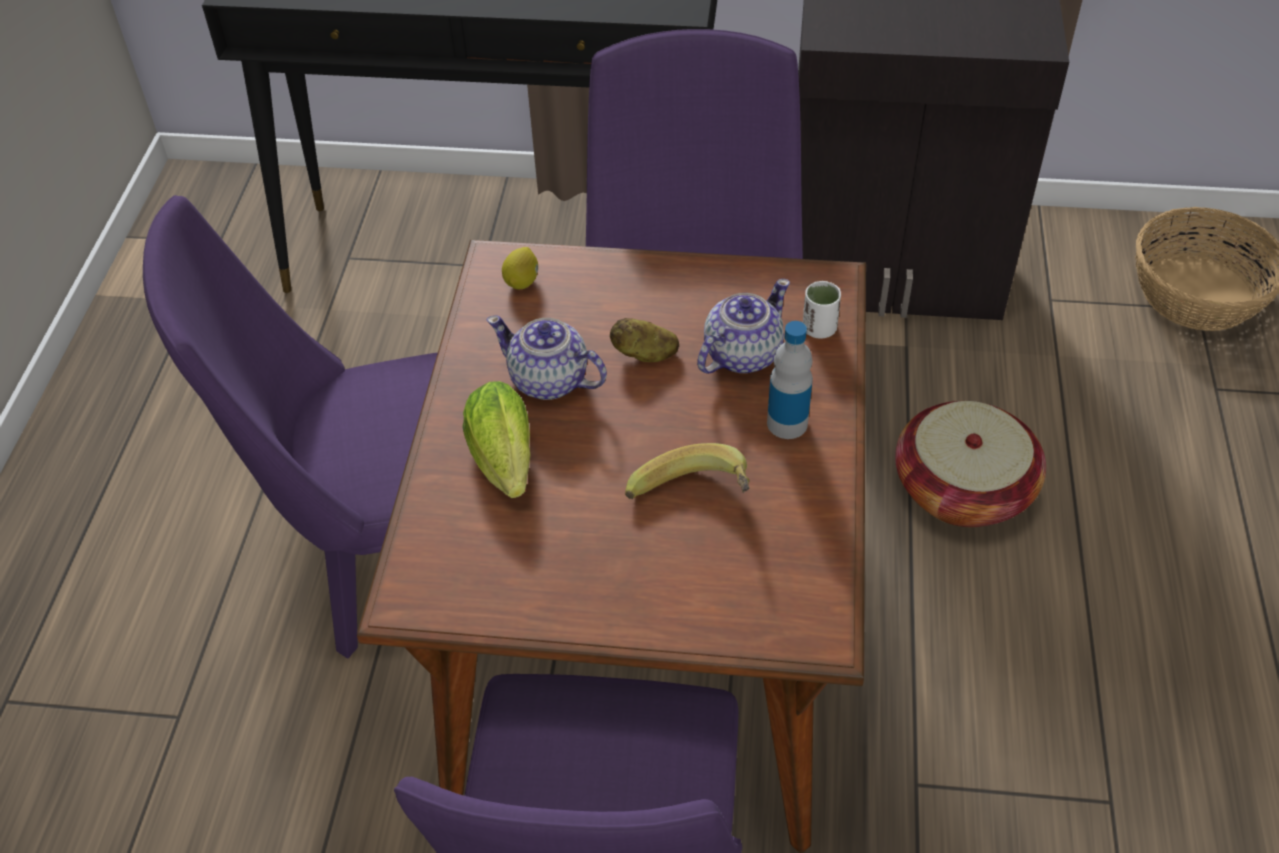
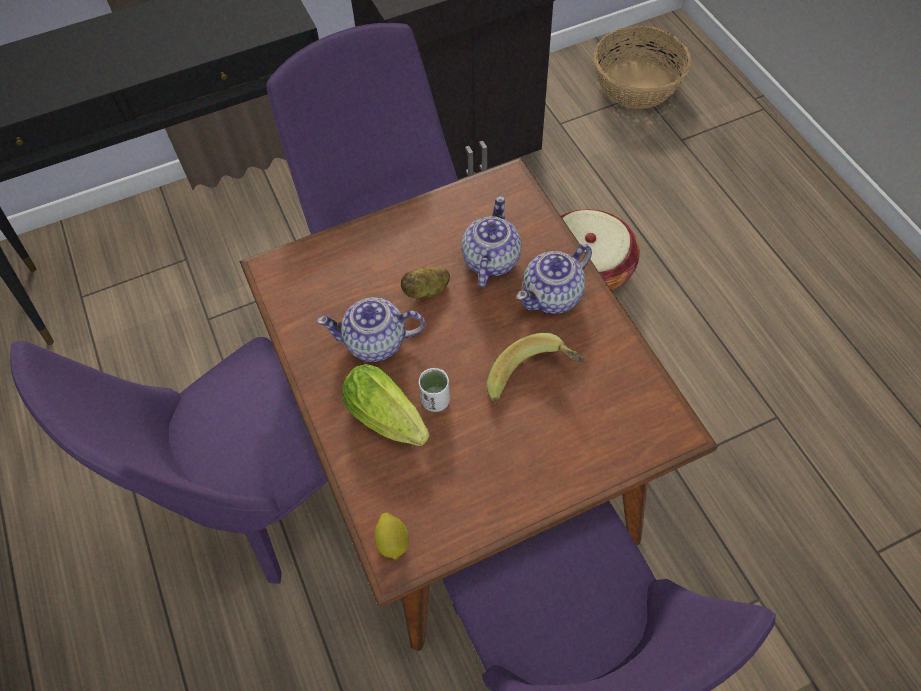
camera: 30 degrees left, 10 degrees up
lemon [502,247,538,289] -> lemon moved to [375,512,409,560]
bottle [767,321,813,439] -> teapot [516,244,592,314]
white cup [803,281,841,339] -> white cup moved to [419,368,450,412]

